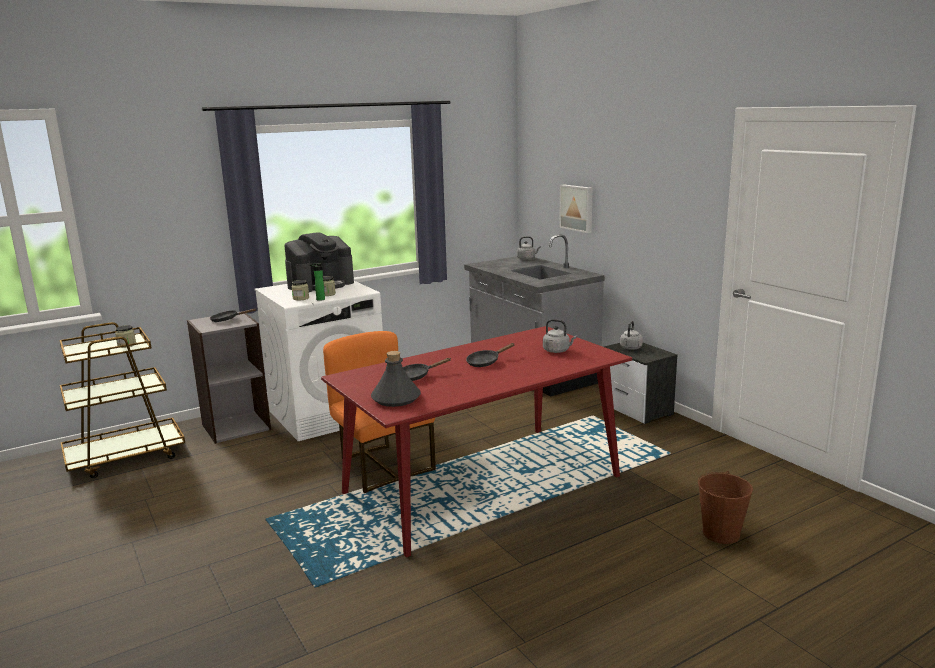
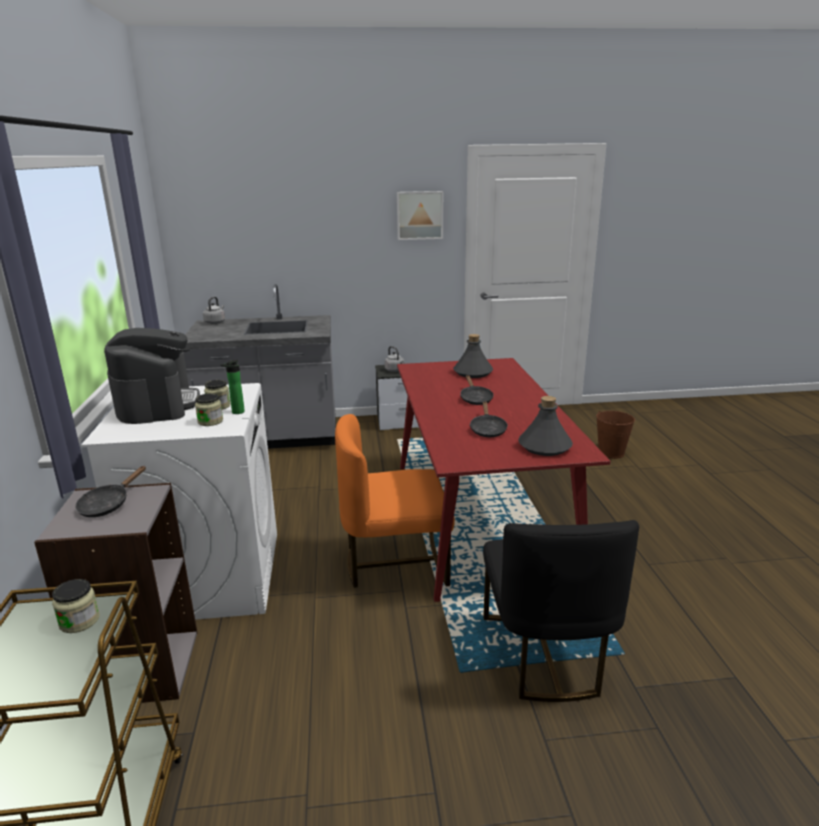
camera: 65 degrees left, 5 degrees up
grey kettle [543,319,576,353] -> grey bottle [453,334,493,378]
picture [559,185,593,233] -> picture moved to [397,191,443,240]
none -> black chair [483,520,639,702]

